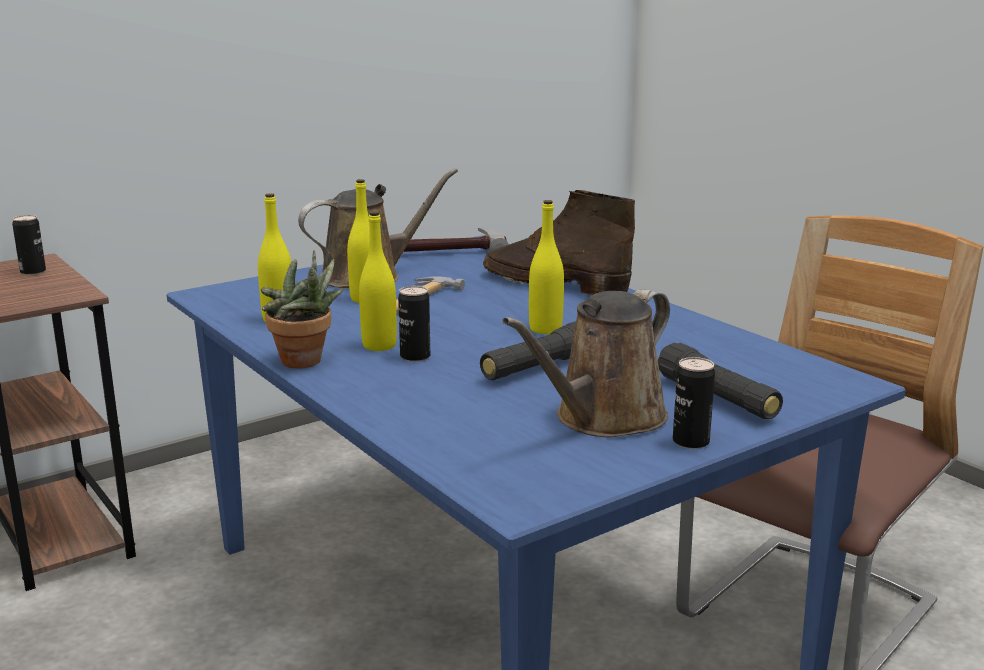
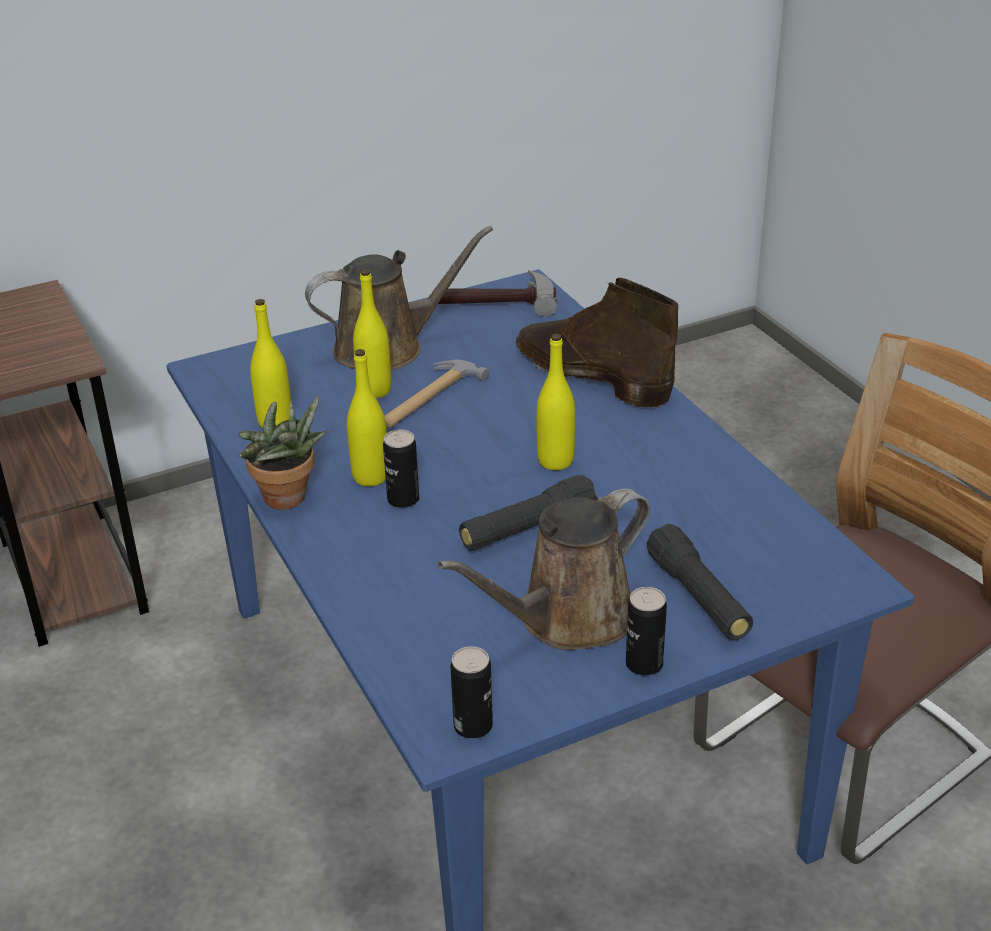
camera: 10 degrees right, 15 degrees up
can [12,215,46,275] -> can moved to [450,646,493,739]

